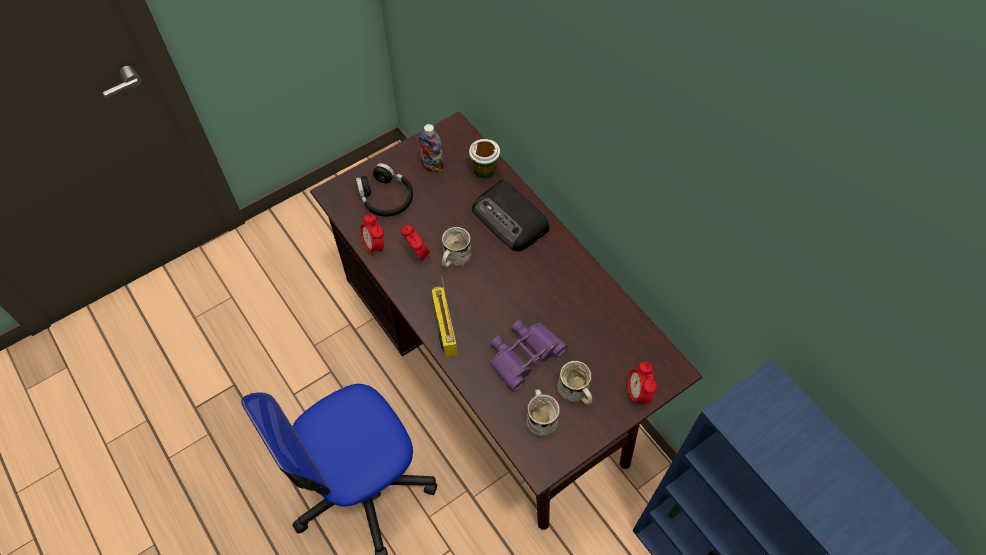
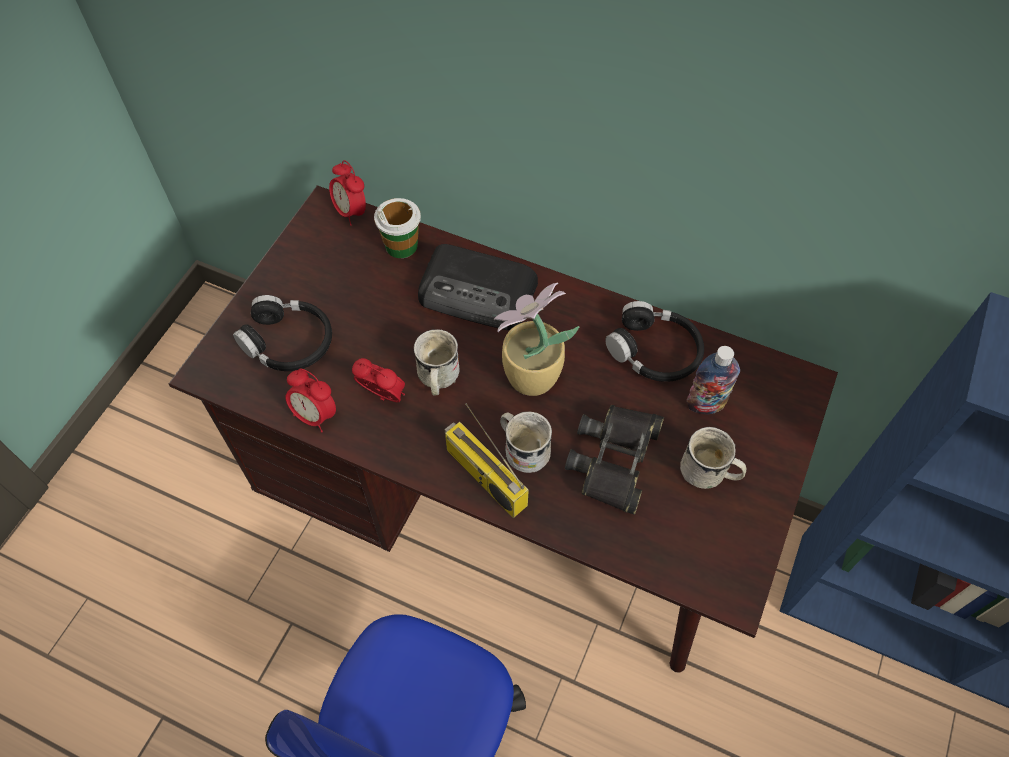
camera: 30 degrees left, 0 degrees up
bottle [419,124,443,173] -> bottle moved to [686,346,740,414]
purple binoculars [490,320,568,392] -> black binoculars [565,405,664,515]
white mug [527,389,560,436] -> white mug moved to [500,412,552,473]
alarm clock [627,362,657,405] -> alarm clock moved to [329,160,366,226]
none -> potted plant [494,283,579,396]
none -> black headphones [605,301,704,382]

